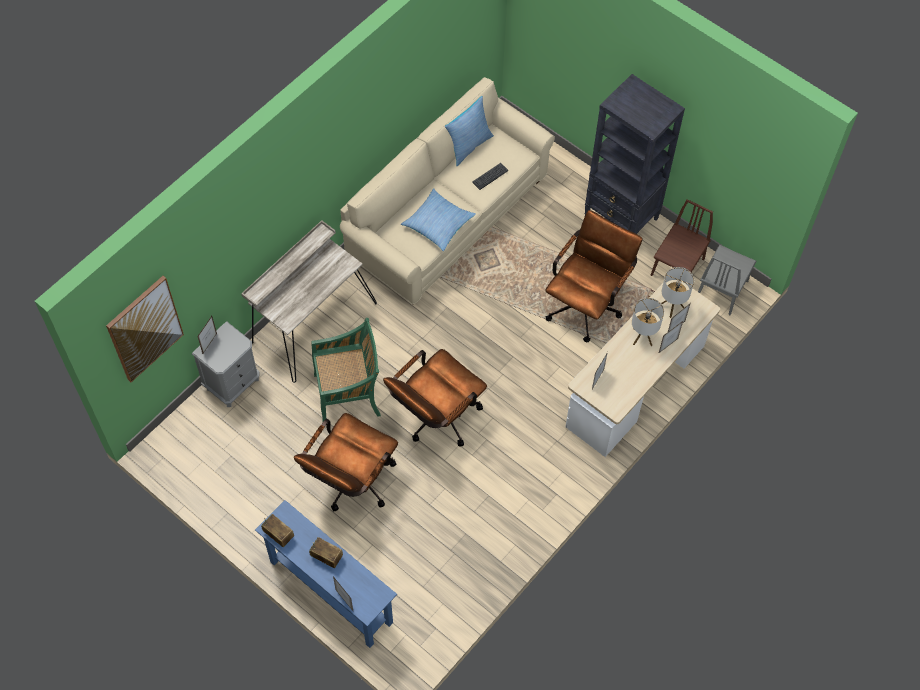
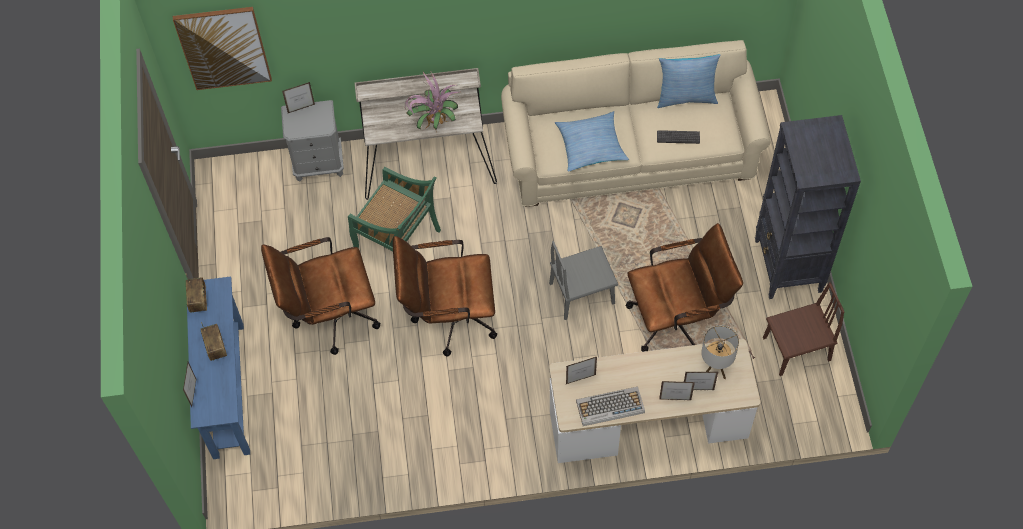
camera: 45 degrees right, 0 degrees up
table lamp [632,298,664,346] -> none
grey chair [698,244,756,315] -> grey chair moved to [549,241,618,320]
none -> potted plant [405,71,459,132]
none -> keyboard [576,387,645,426]

